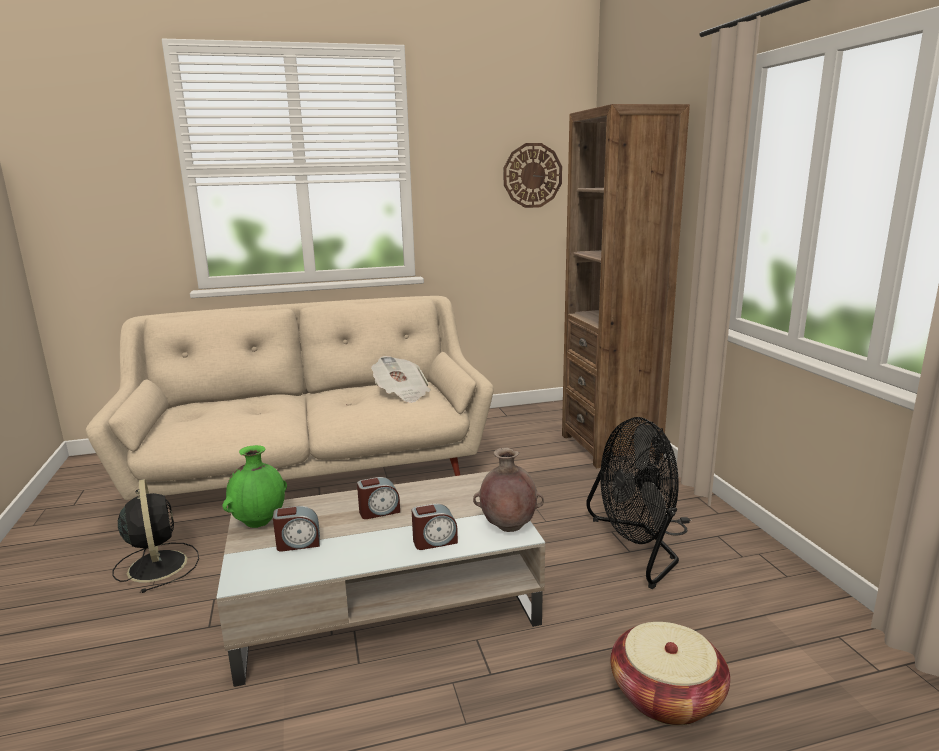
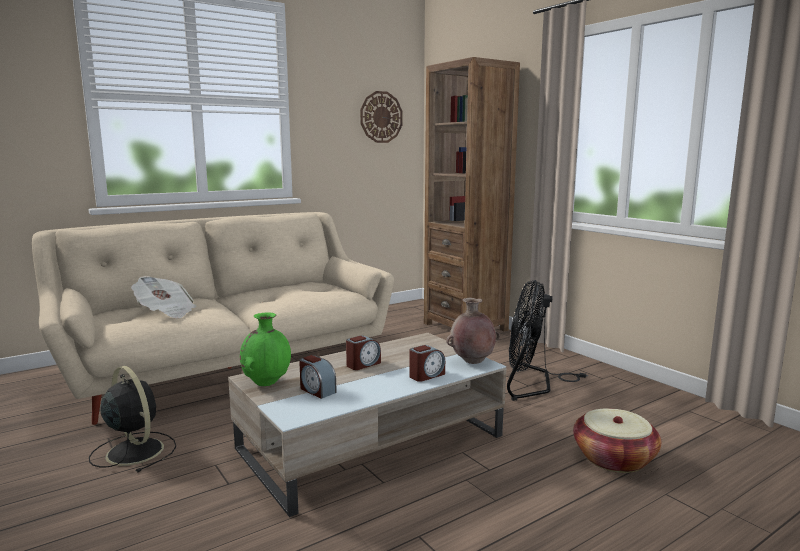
camera: 20 degrees left, 5 degrees down
alarm clock [273,506,320,552] -> alarm clock turned 75 degrees clockwise [299,355,337,399]
newspaper [371,356,431,403] -> newspaper moved to [131,276,196,318]
black fan [586,417,691,589] -> black fan turned 45 degrees clockwise [507,280,588,401]

